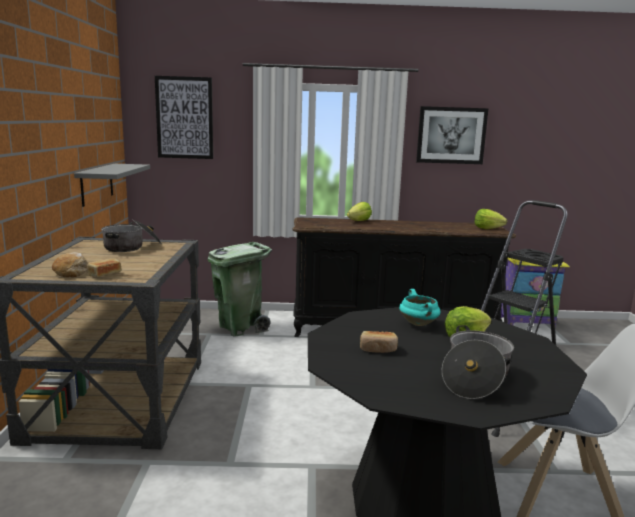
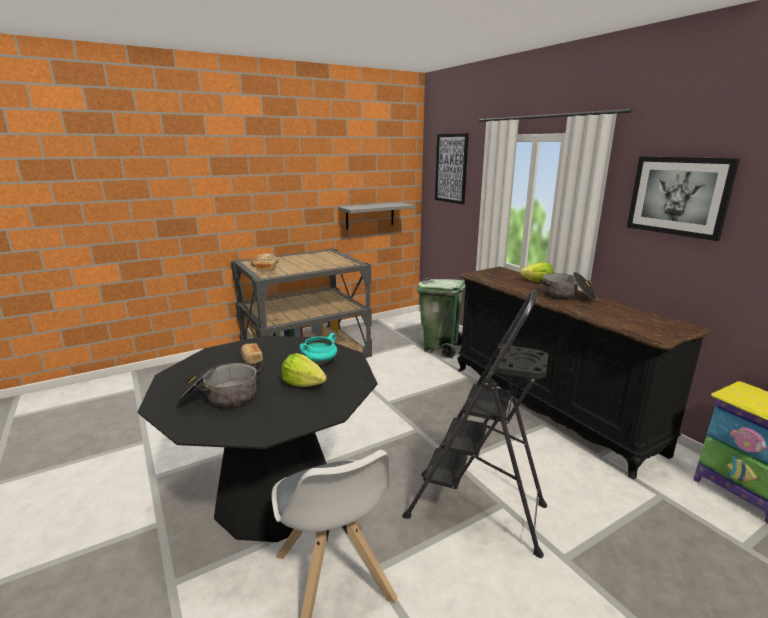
camera: 60 degrees right, 5 degrees up
cooking pot [101,219,161,252] -> cooking pot moved to [540,272,596,300]
lettuce [475,209,507,229] -> none

